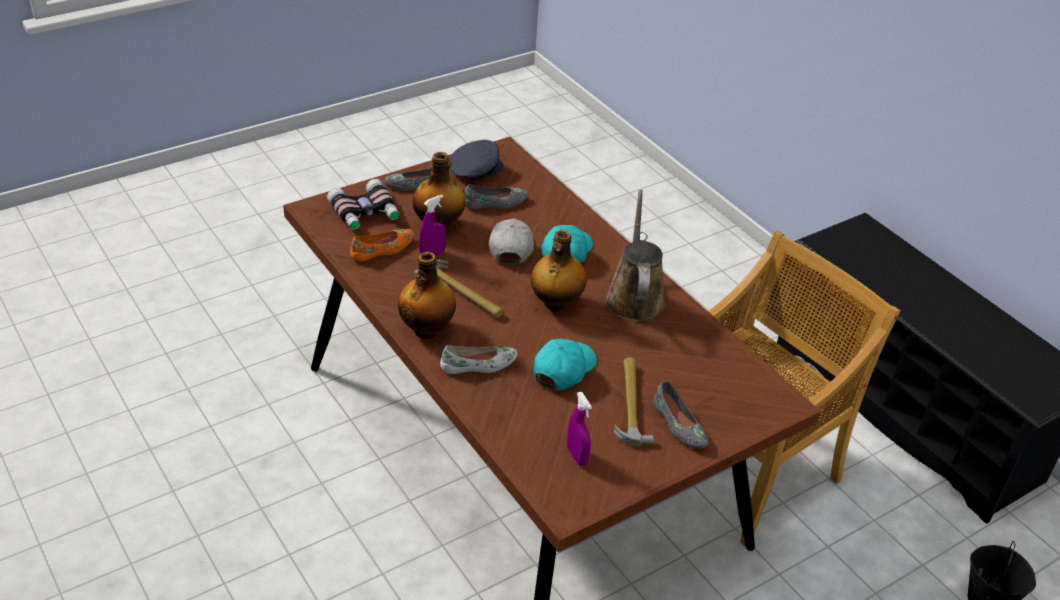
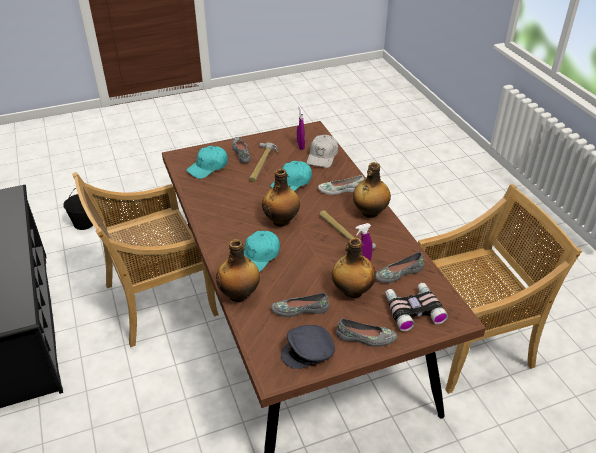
camera: 165 degrees left, 0 degrees up
orange shoe [350,229,414,262] -> grey shoe [375,252,424,283]
white cap [489,219,534,263] -> white cap moved to [307,135,338,168]
brown watering can [605,190,665,322] -> none
none -> turquoise cap [186,146,228,179]
none -> bottle [216,239,260,302]
none -> beige chair [418,184,582,394]

